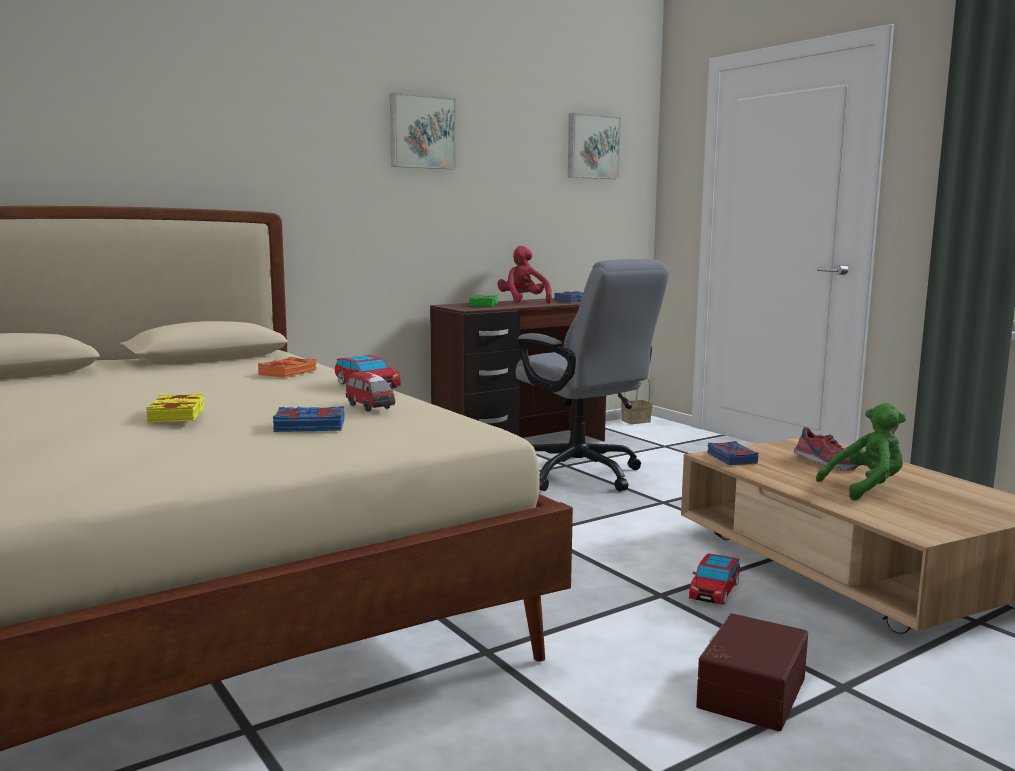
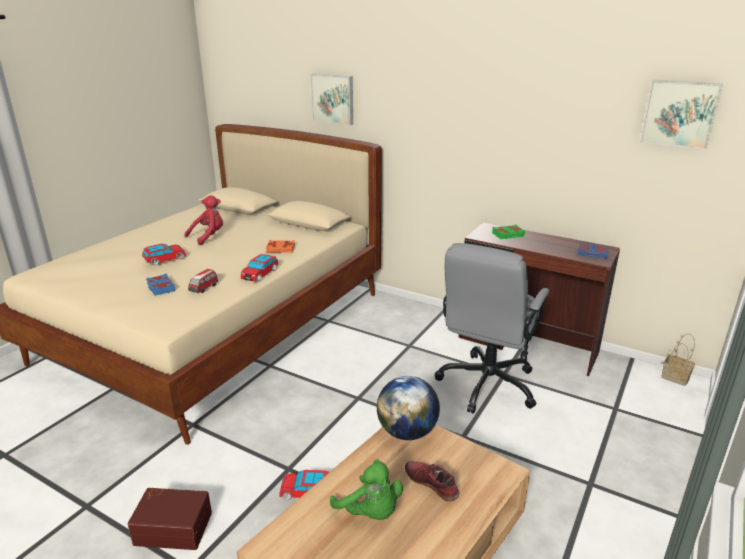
camera: 65 degrees right, 15 degrees up
yellow book [146,393,204,422] -> toy car [142,244,186,265]
picture [390,92,456,169] -> picture moved to [310,73,353,125]
red plush toy [497,246,552,304] -> red plush toy moved to [184,195,223,245]
blue book [707,441,758,465] -> globe [377,376,440,440]
shoe [794,427,860,471] -> shoe turned 105 degrees clockwise [405,461,459,502]

